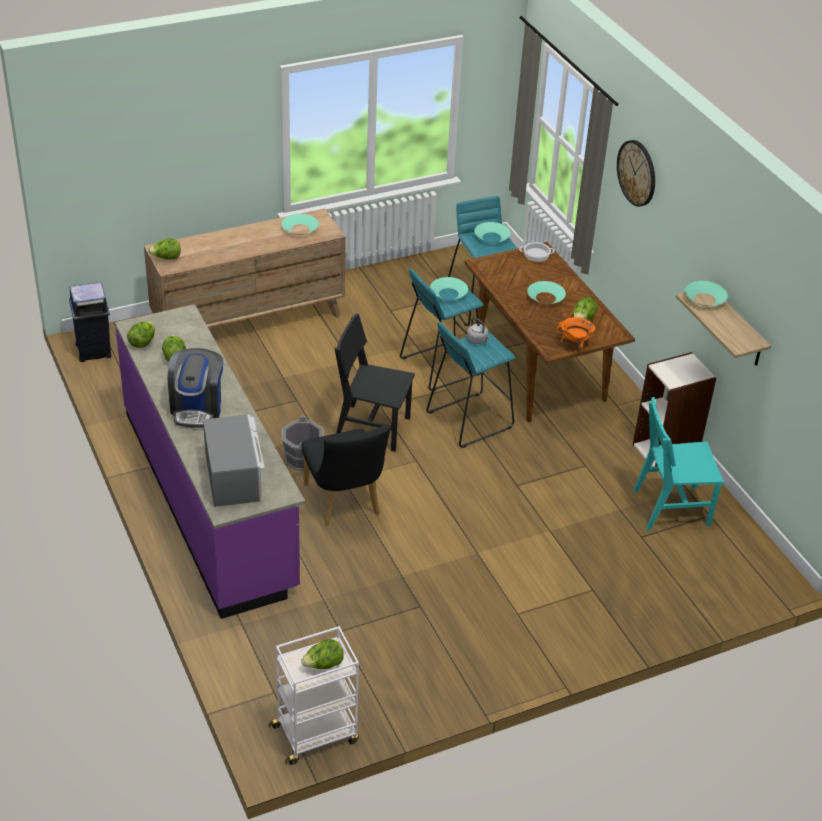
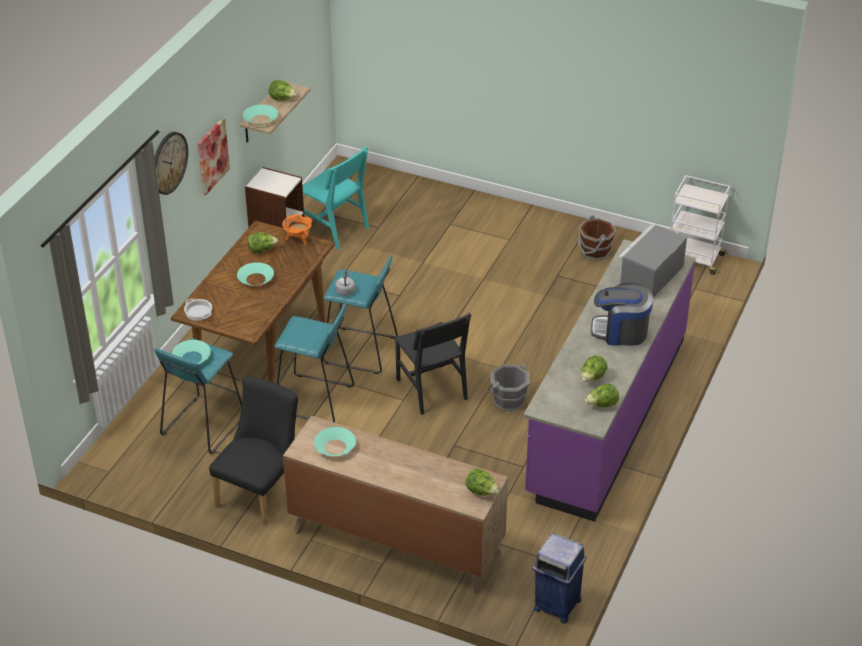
camera: 130 degrees left, 0 degrees up
coffee machine [168,348,223,428] -> coffee machine turned 135 degrees counterclockwise [591,283,653,346]
black chair [301,425,390,526] -> black chair moved to [209,376,298,526]
lettuce [301,639,344,669] -> lettuce moved to [269,80,297,100]
turquoise bowl [430,277,468,300] -> none
none -> picture [198,118,230,195]
none -> brown bucket [578,215,616,260]

